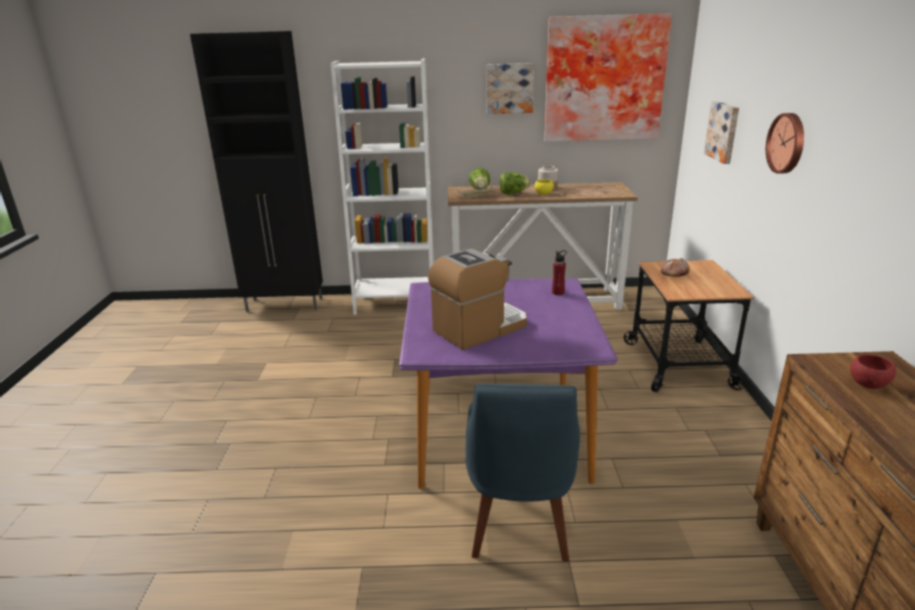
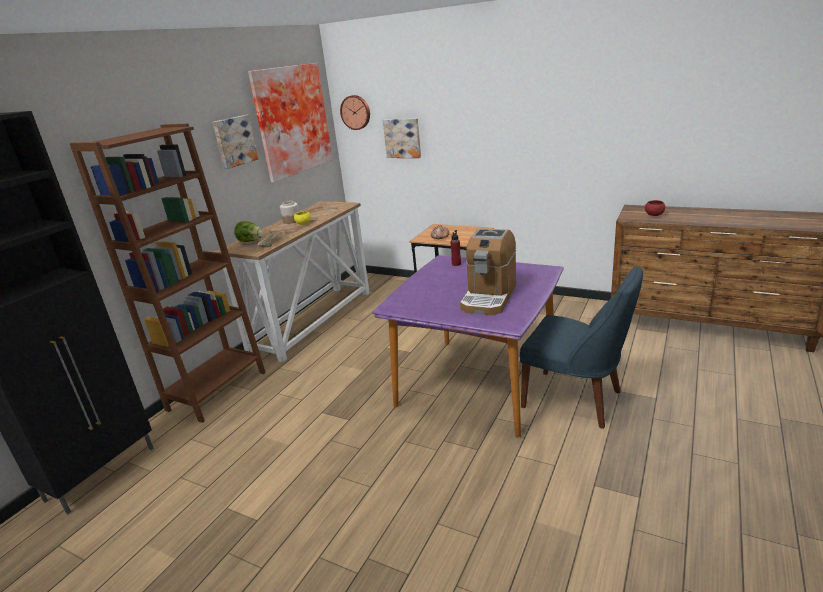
camera: 60 degrees left, 0 degrees up
white bookcase [331,58,434,315] -> brown bookcase [70,124,266,423]
coffee machine [428,248,527,350] -> coffee machine turned 150 degrees counterclockwise [460,228,516,315]
lettuce [499,172,530,194] -> none
wall clock [766,113,804,174] -> wall clock moved to [340,95,370,130]

